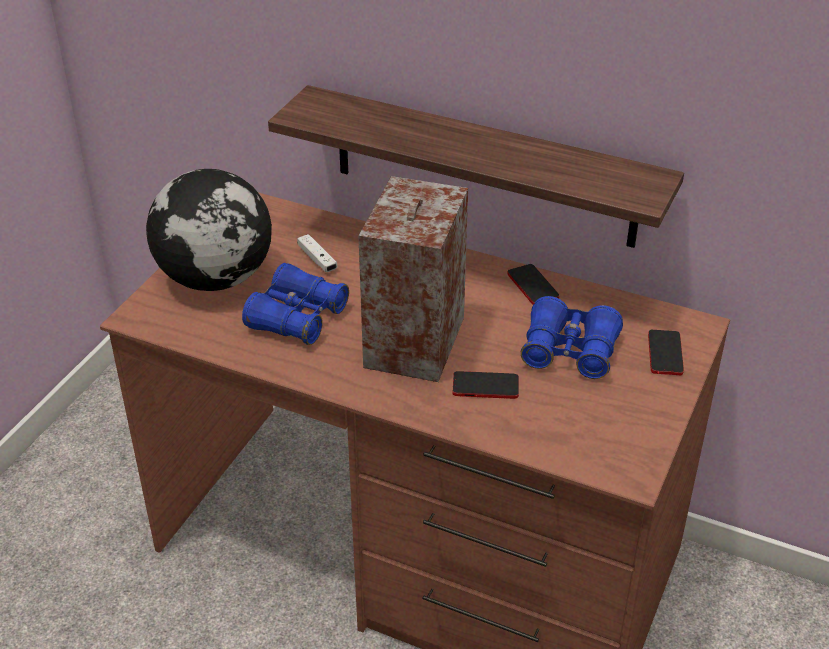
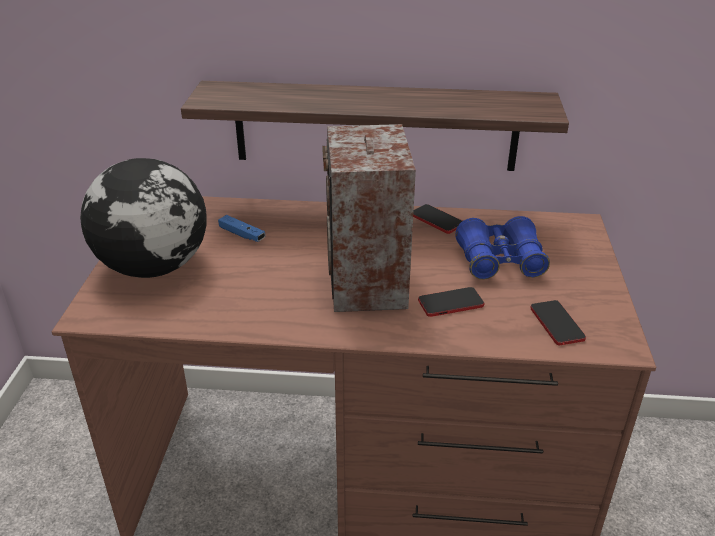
camera: 20 degrees left, 5 degrees down
blue binoculars [242,263,349,345] -> none
white game controller [297,234,337,272] -> blue game controller [218,215,265,242]
phone [648,330,684,375] -> phone moved to [531,300,586,346]

